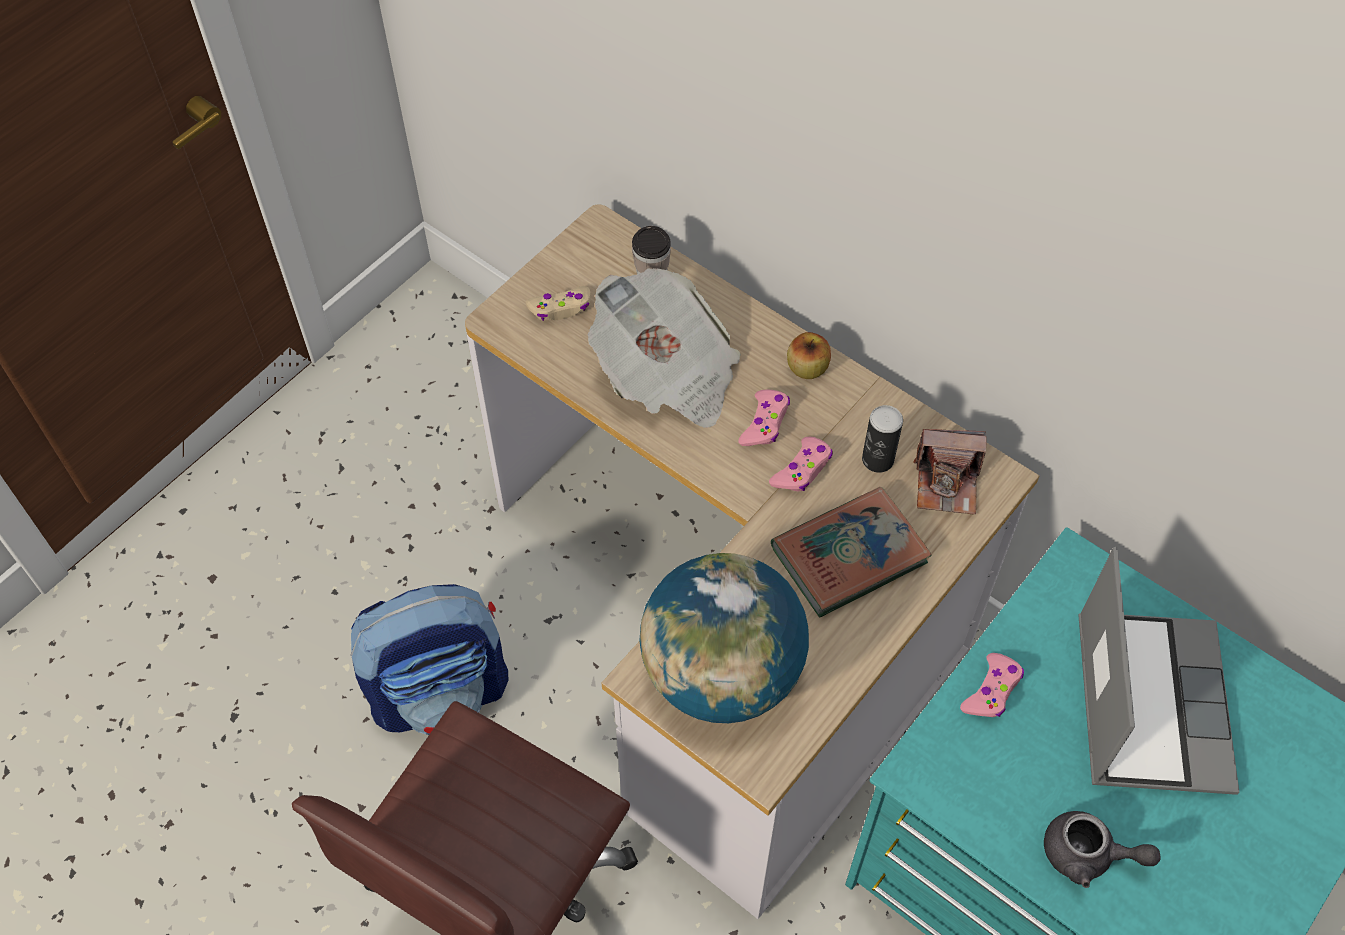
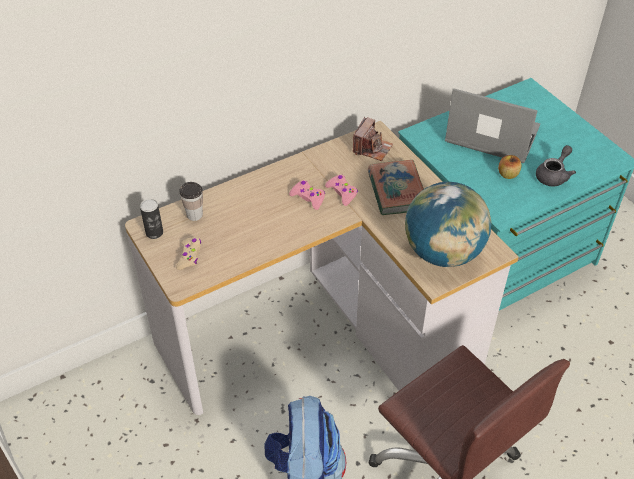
camera: 70 degrees left, 10 degrees down
newspaper [588,268,741,428] -> none
apple [787,332,831,379] -> apple moved to [498,155,522,179]
can [862,405,903,473] -> can moved to [140,199,163,239]
pink game controller [960,653,1024,717] -> none

